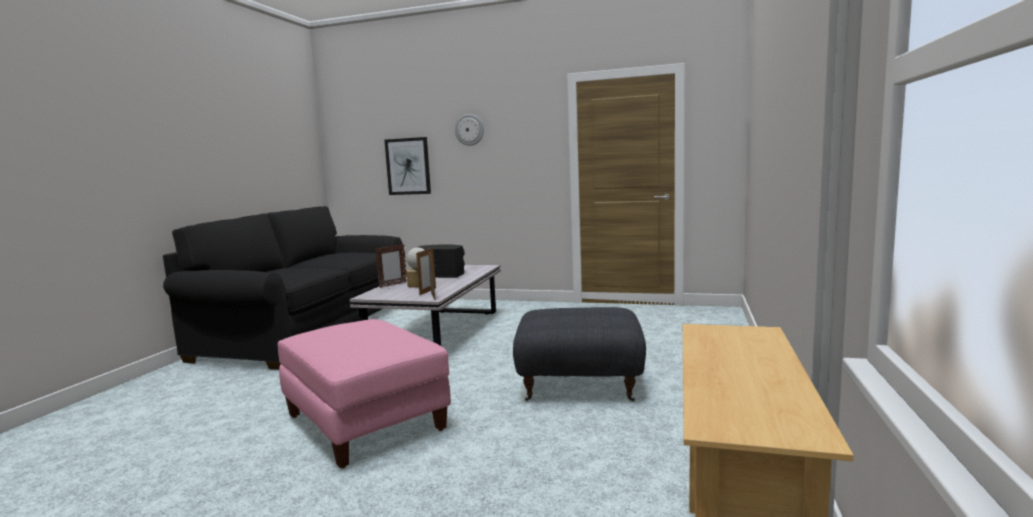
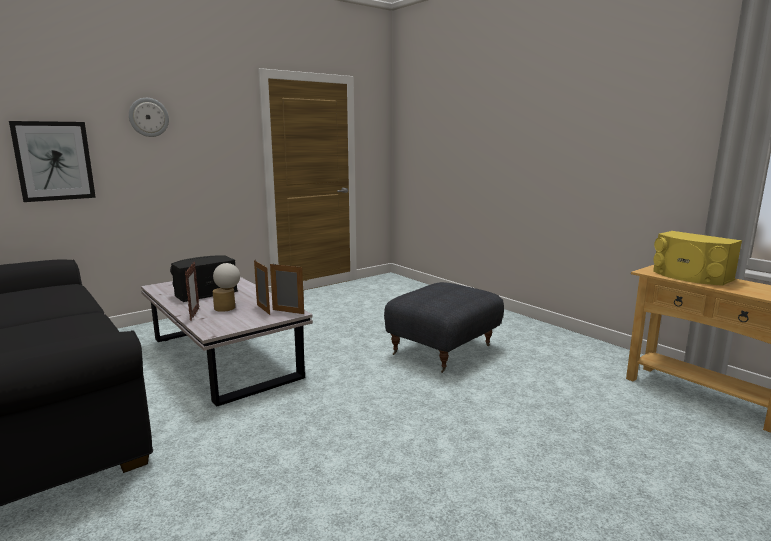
camera: 55 degrees left, 5 degrees up
pink ottoman [277,319,451,469] -> none
none -> yellow speaker [653,231,742,286]

